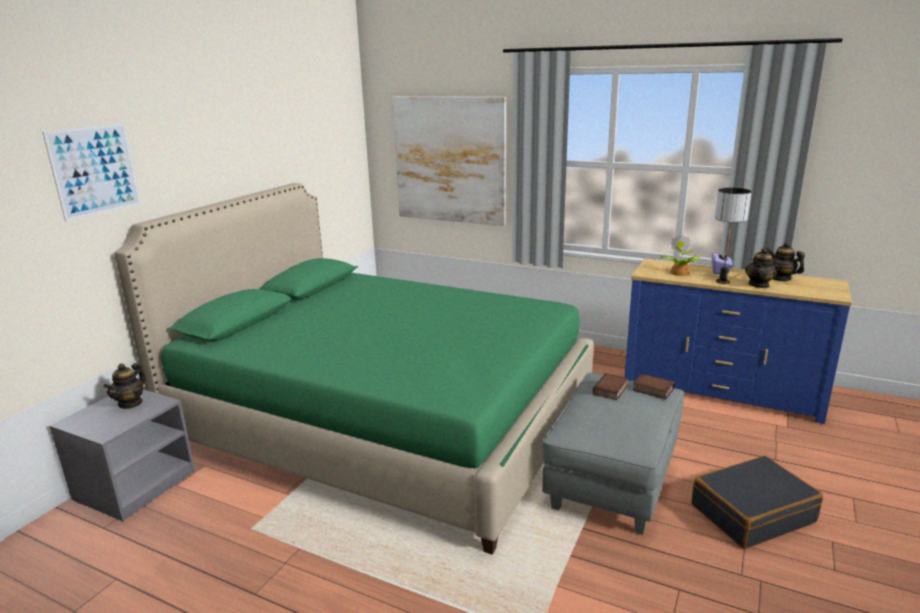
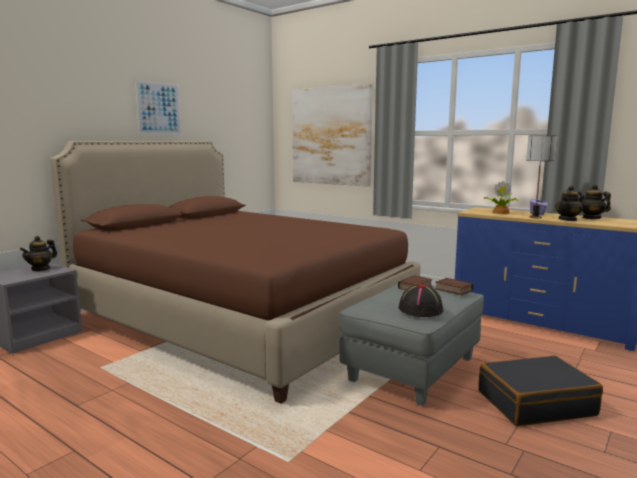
camera: 10 degrees right, 10 degrees down
picture [42,123,141,222] -> picture moved to [135,80,181,134]
green bed [114,183,594,555] -> brown bed [50,141,421,404]
none -> black hat [399,284,444,317]

